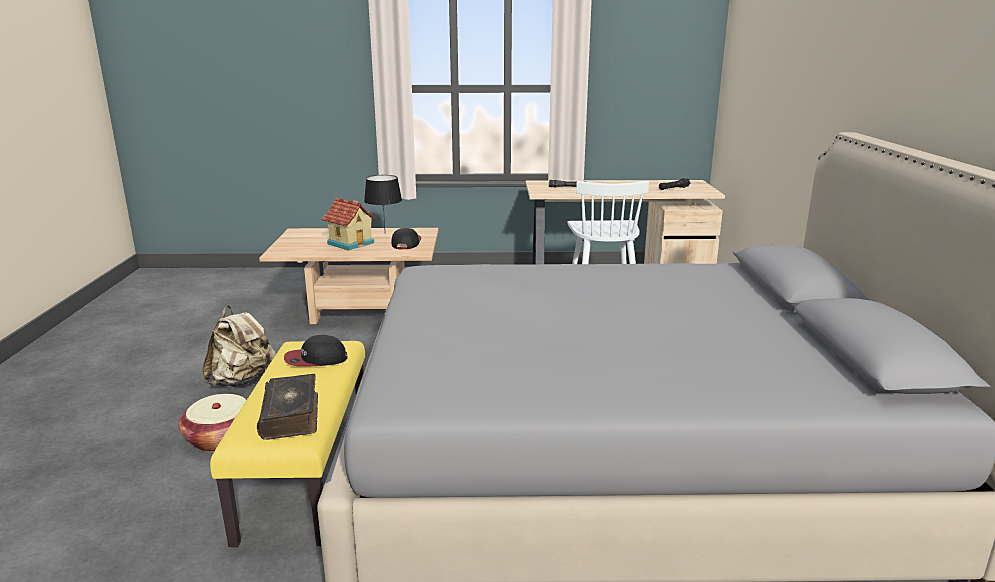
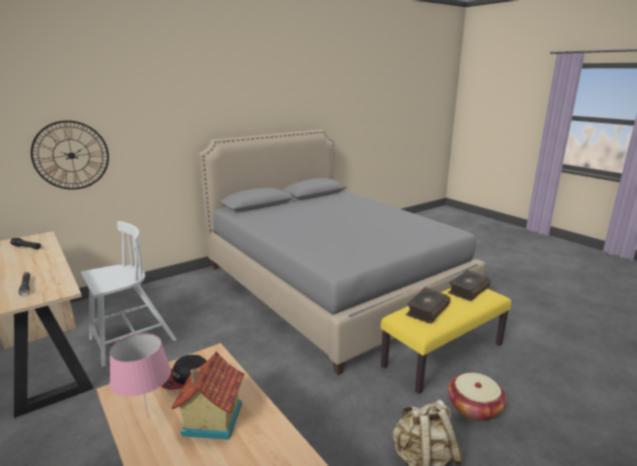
camera: 125 degrees left, 0 degrees up
cap [284,335,347,367] -> book [406,287,451,324]
black table lamp [364,175,402,228] -> pink table lamp [110,333,171,416]
none -> wall clock [31,120,109,190]

